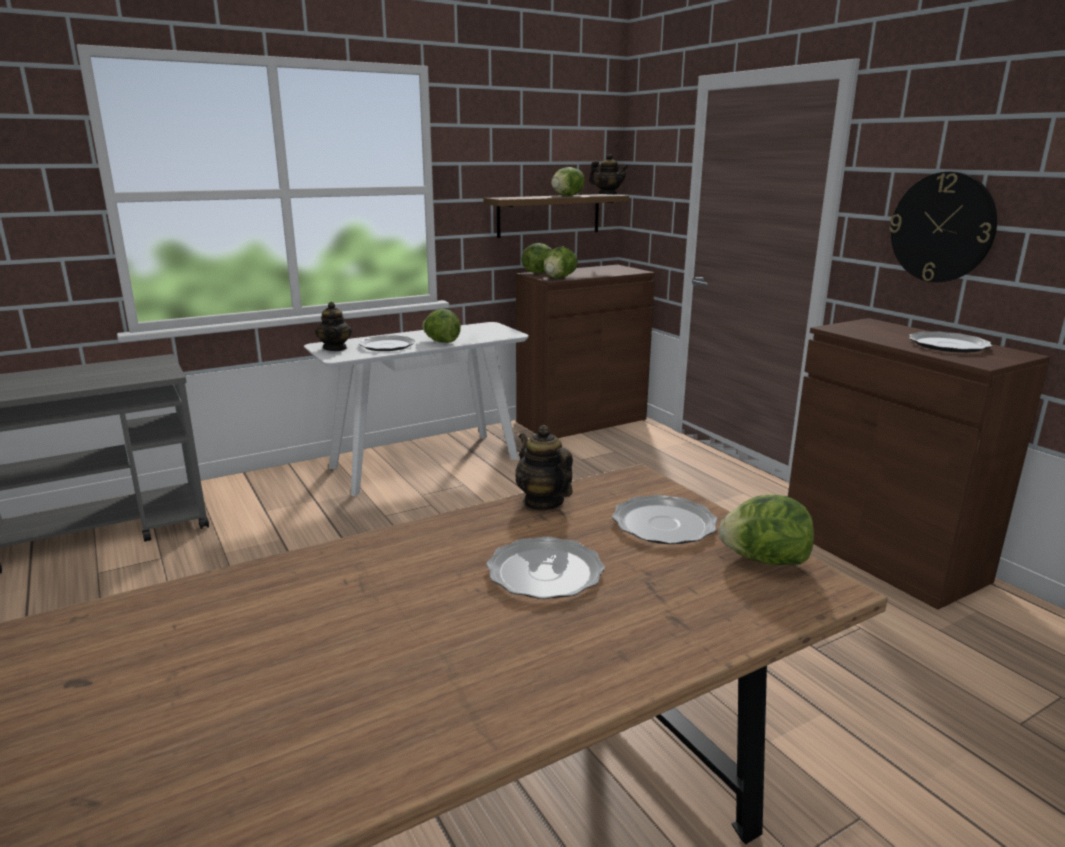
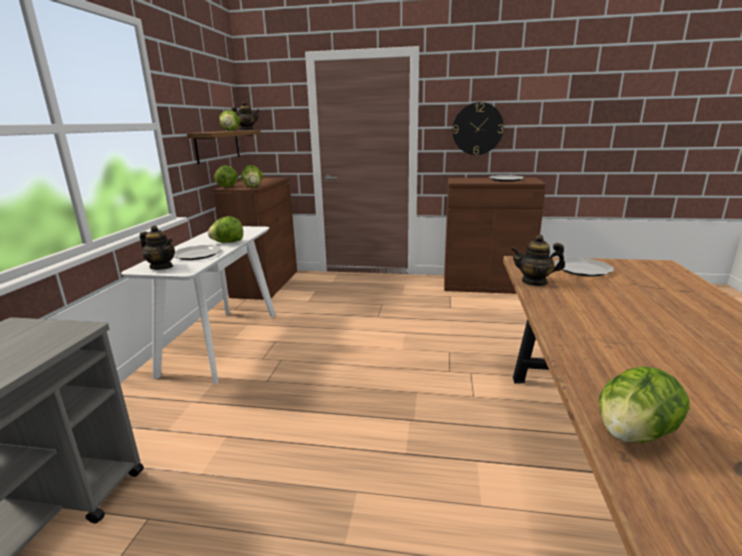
camera: 50 degrees left, 0 degrees up
plate [486,536,605,599] -> none
lettuce [719,495,814,565] -> lettuce moved to [599,366,690,443]

